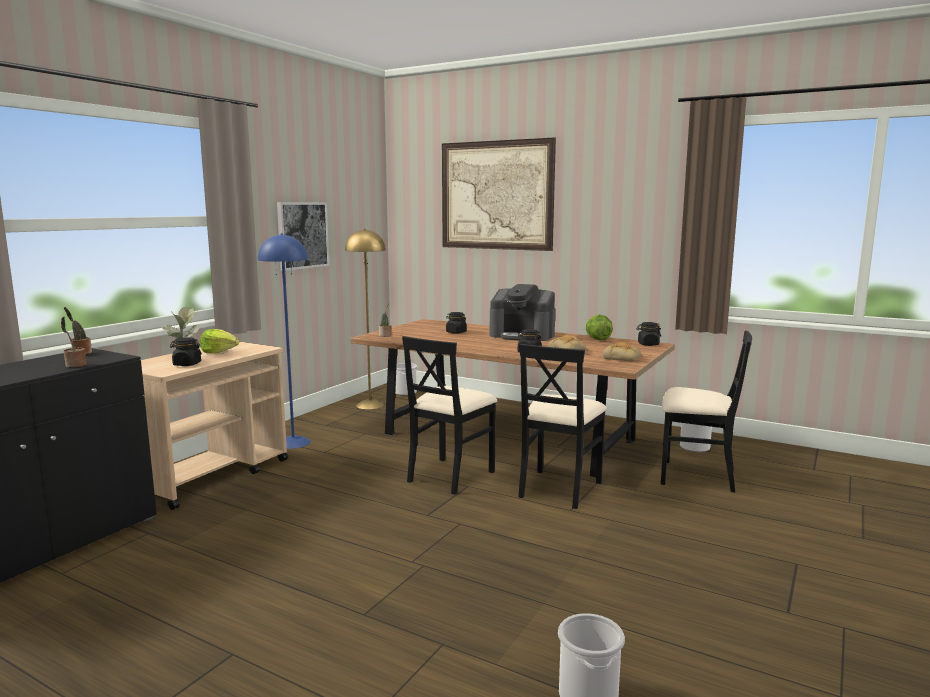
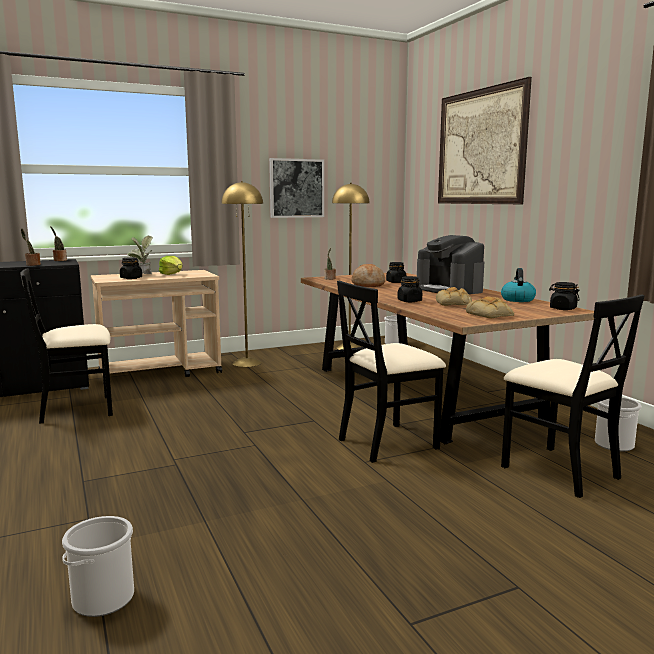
camera: 35 degrees right, 0 degrees up
blue floor lamp [258,233,311,449] -> yellow floor lamp [221,181,263,367]
black chair [402,336,497,495] -> black chair moved to [20,269,113,424]
lettuce [586,314,613,340] -> kettle [501,268,536,302]
none -> bread [351,264,385,287]

